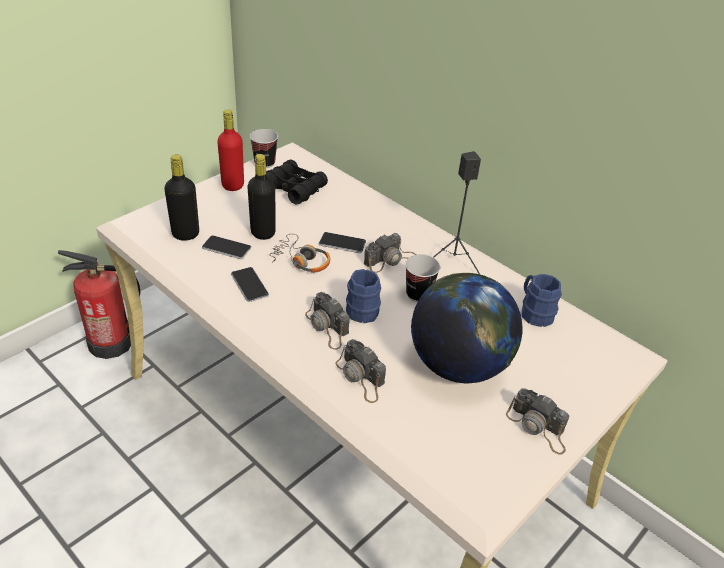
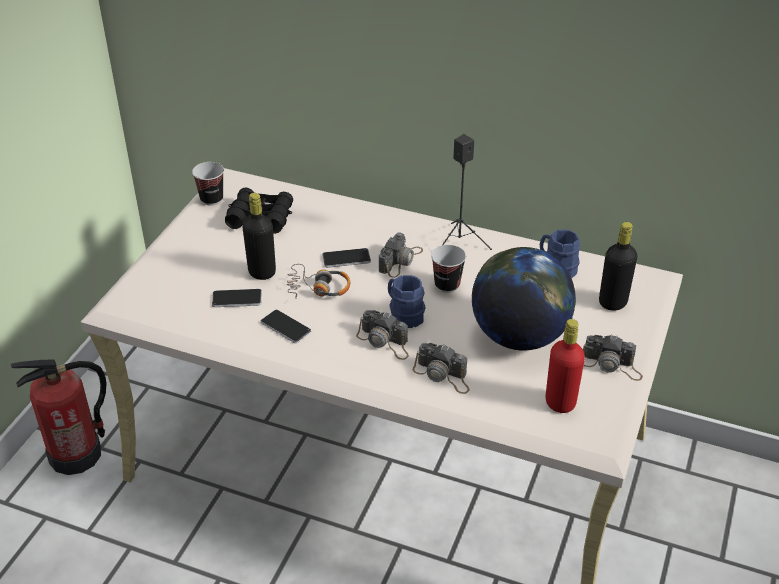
camera: 20 degrees left, 0 degrees up
black bottle [164,155,199,241] -> black bottle moved to [599,222,637,311]
red bottle [217,109,244,191] -> red bottle moved to [545,319,585,413]

